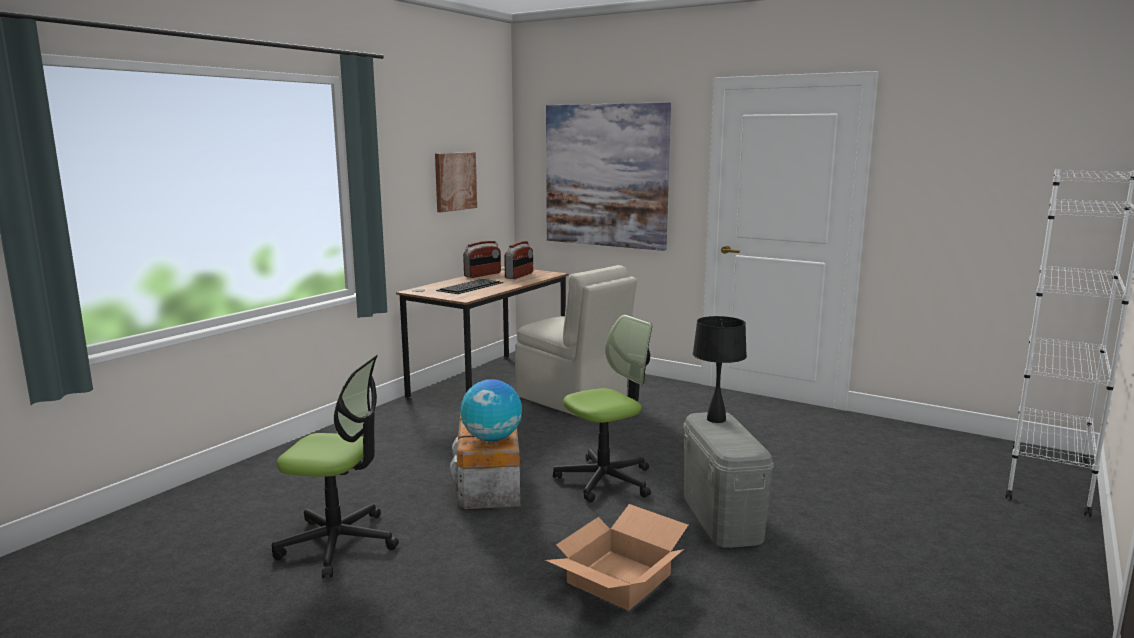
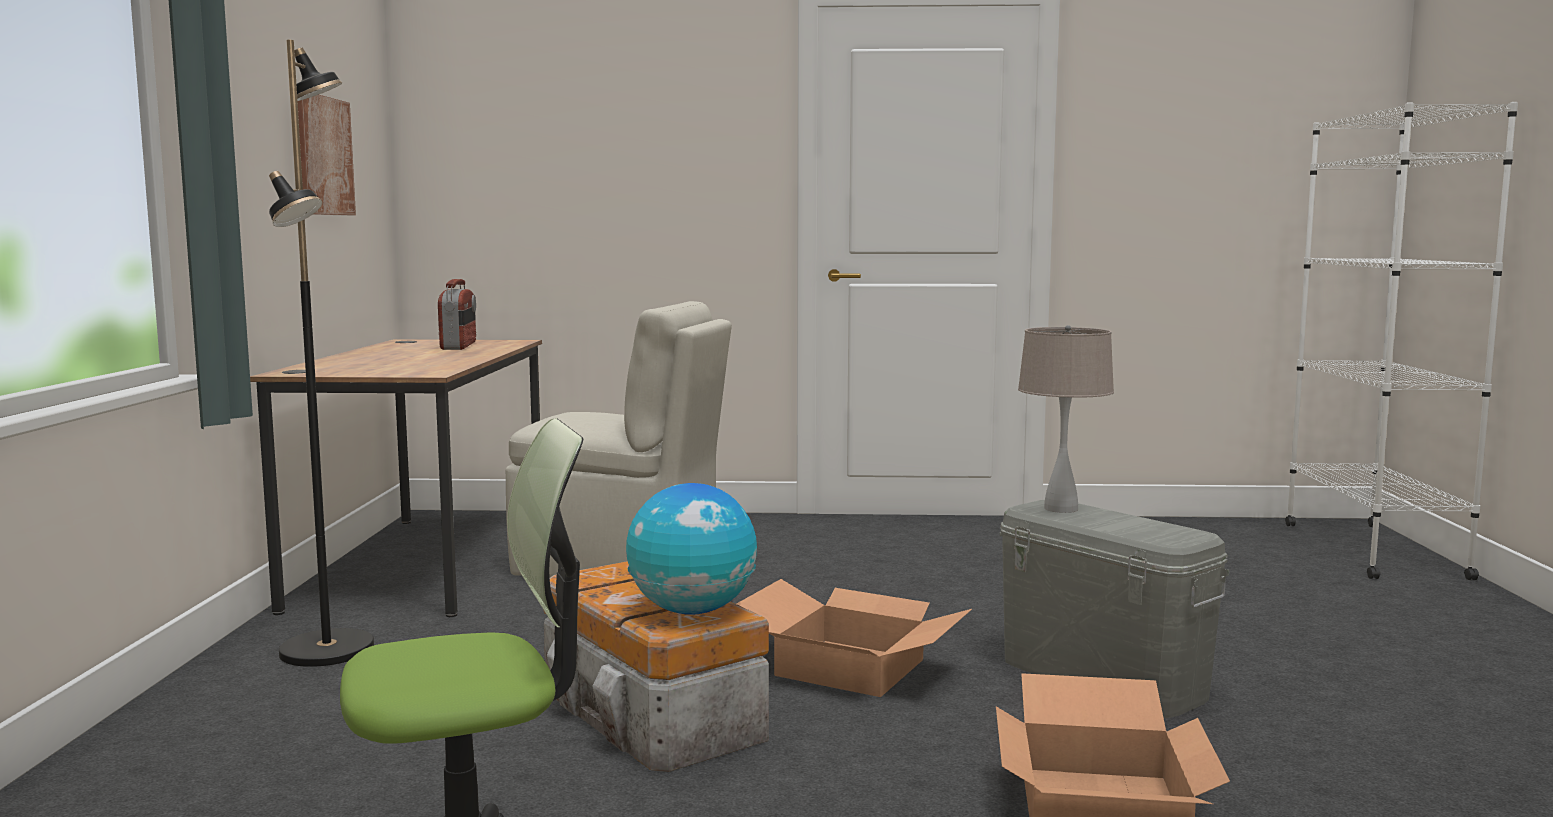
camera: 30 degrees left, 5 degrees down
keyboard [436,279,503,294] -> none
radio [463,241,501,278] -> none
picture [546,102,671,251] -> none
office chair [553,315,652,502] -> cardboard box [737,579,972,697]
black table lamp [693,316,747,423] -> beige table lamp [1018,325,1114,513]
none -> black floor lamp [269,40,374,667]

